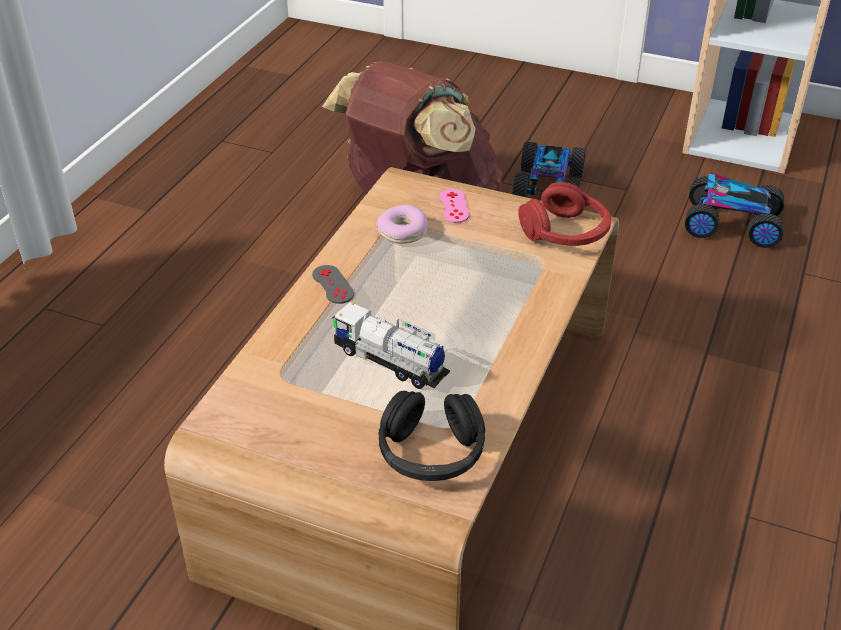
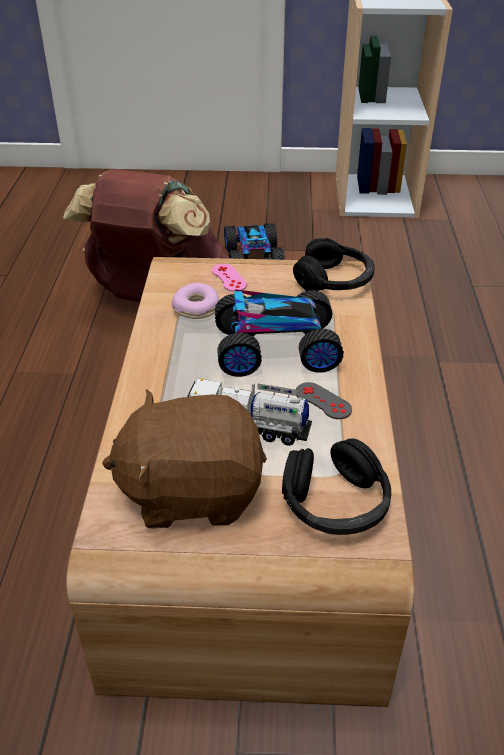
camera: 20 degrees left, 0 degrees up
grey game controller [312,265,354,304] -> grey game controller moved to [296,382,352,419]
red headphones [518,182,611,246] -> black headphones [293,238,375,291]
toy car [685,172,784,248] -> toy car moved to [215,289,344,377]
none -> brown plush toy [102,389,267,528]

